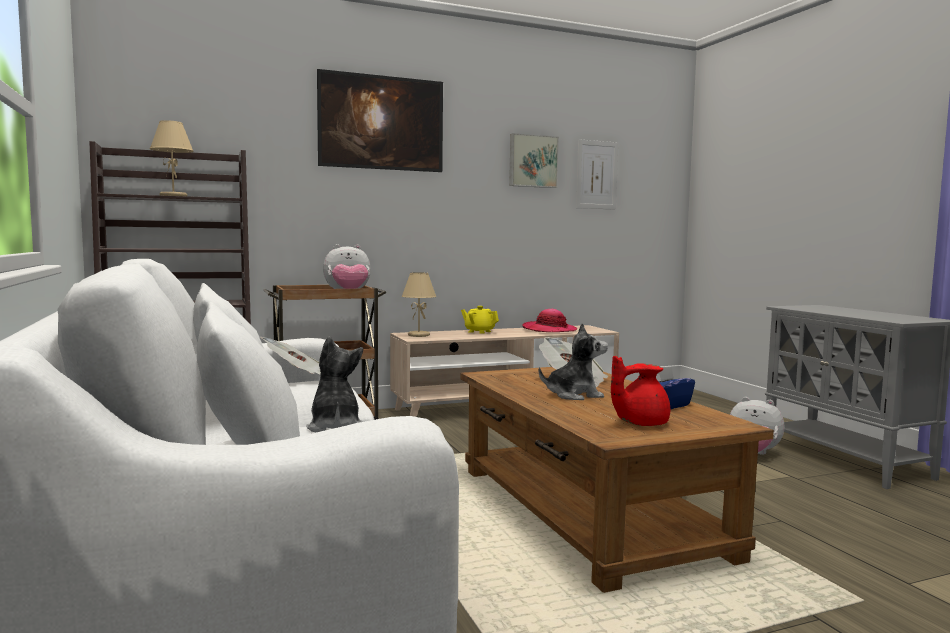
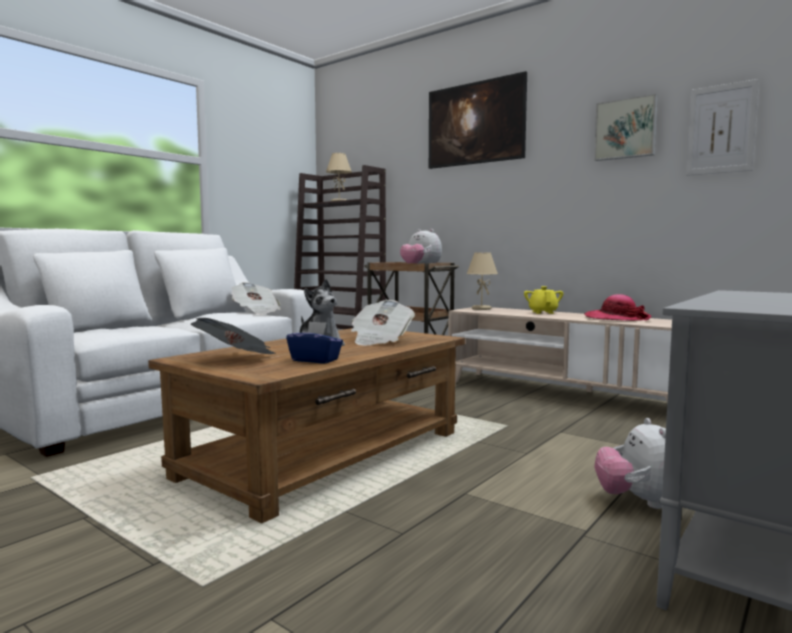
camera: 60 degrees right, 0 degrees up
plush toy [306,336,363,432] -> none
red teapot [611,356,670,426] -> newspaper [191,318,276,354]

